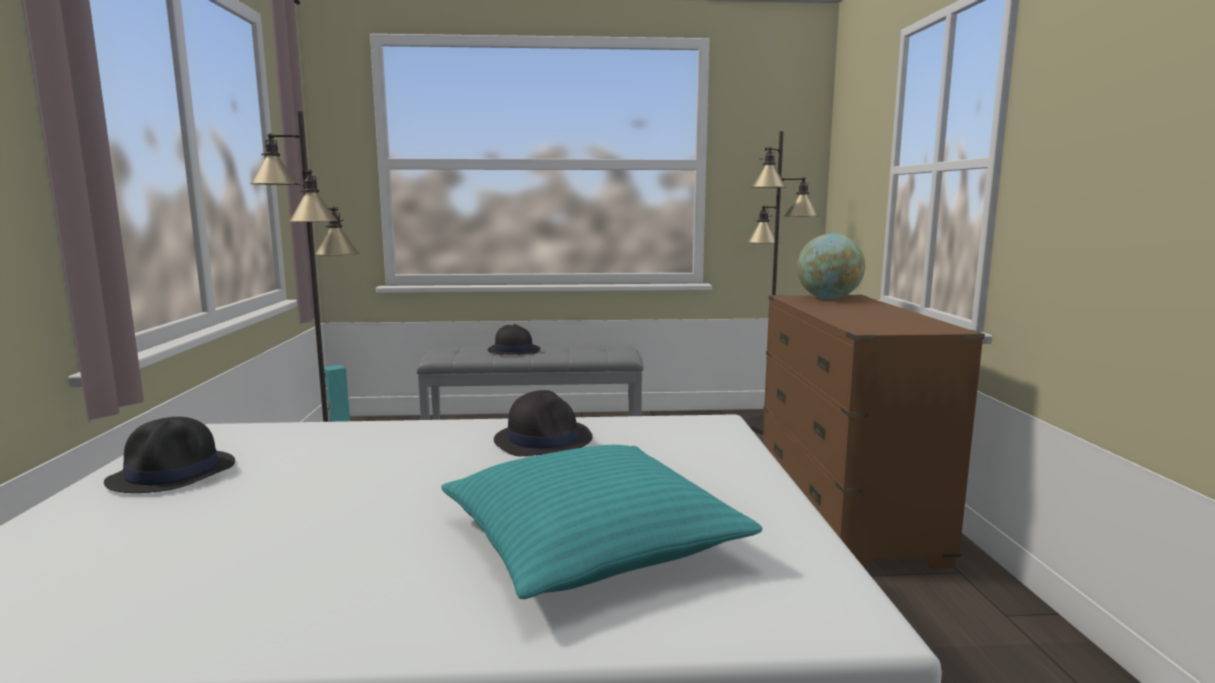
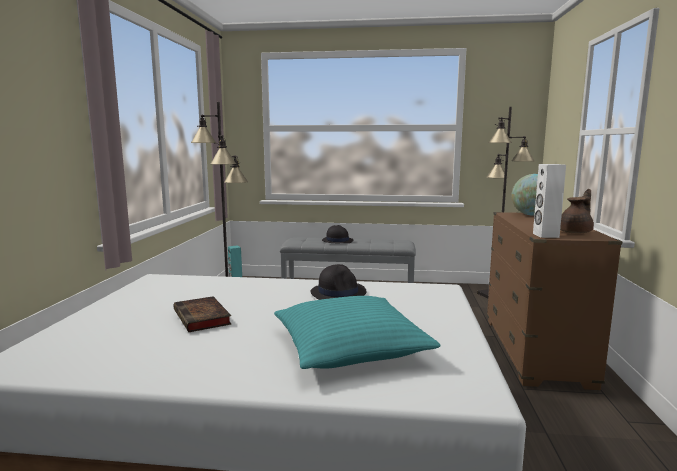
camera: 10 degrees right, 0 degrees up
black hat [104,417,235,493] -> none
none -> book [174,296,231,332]
none -> white speaker [533,164,566,238]
none -> brown teapot [560,189,594,233]

